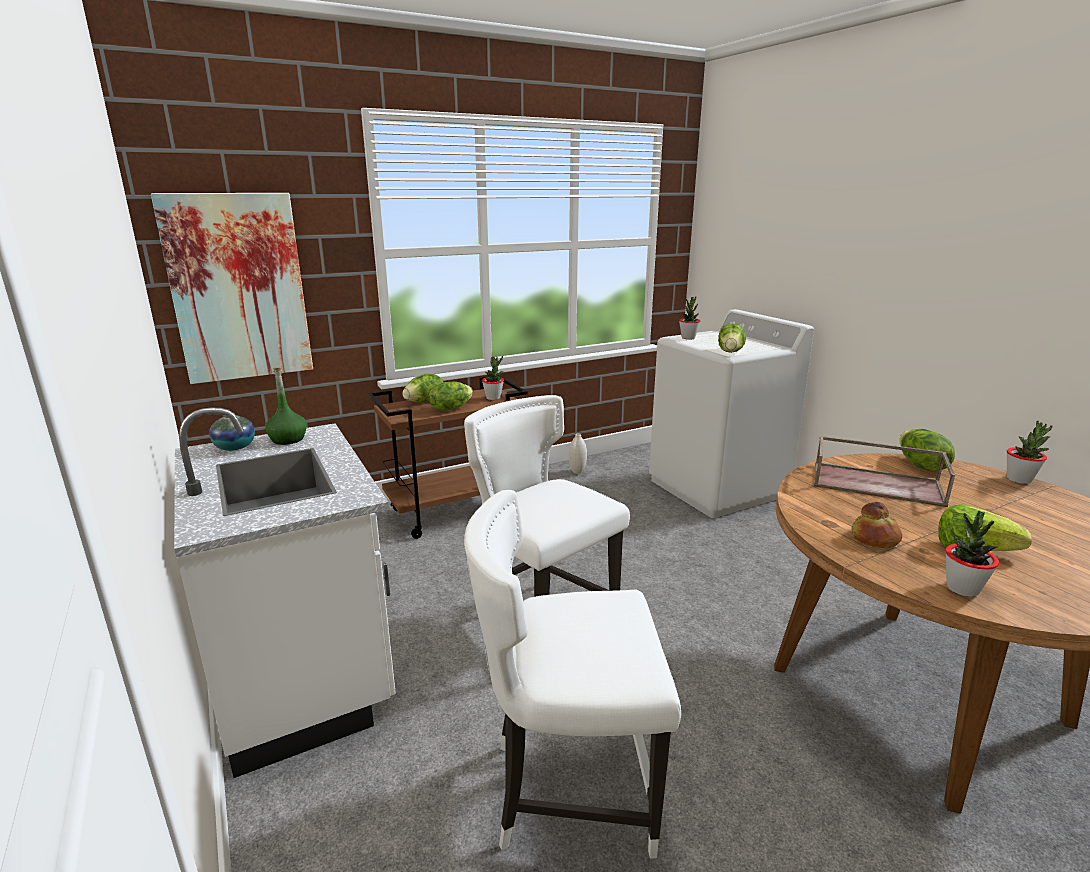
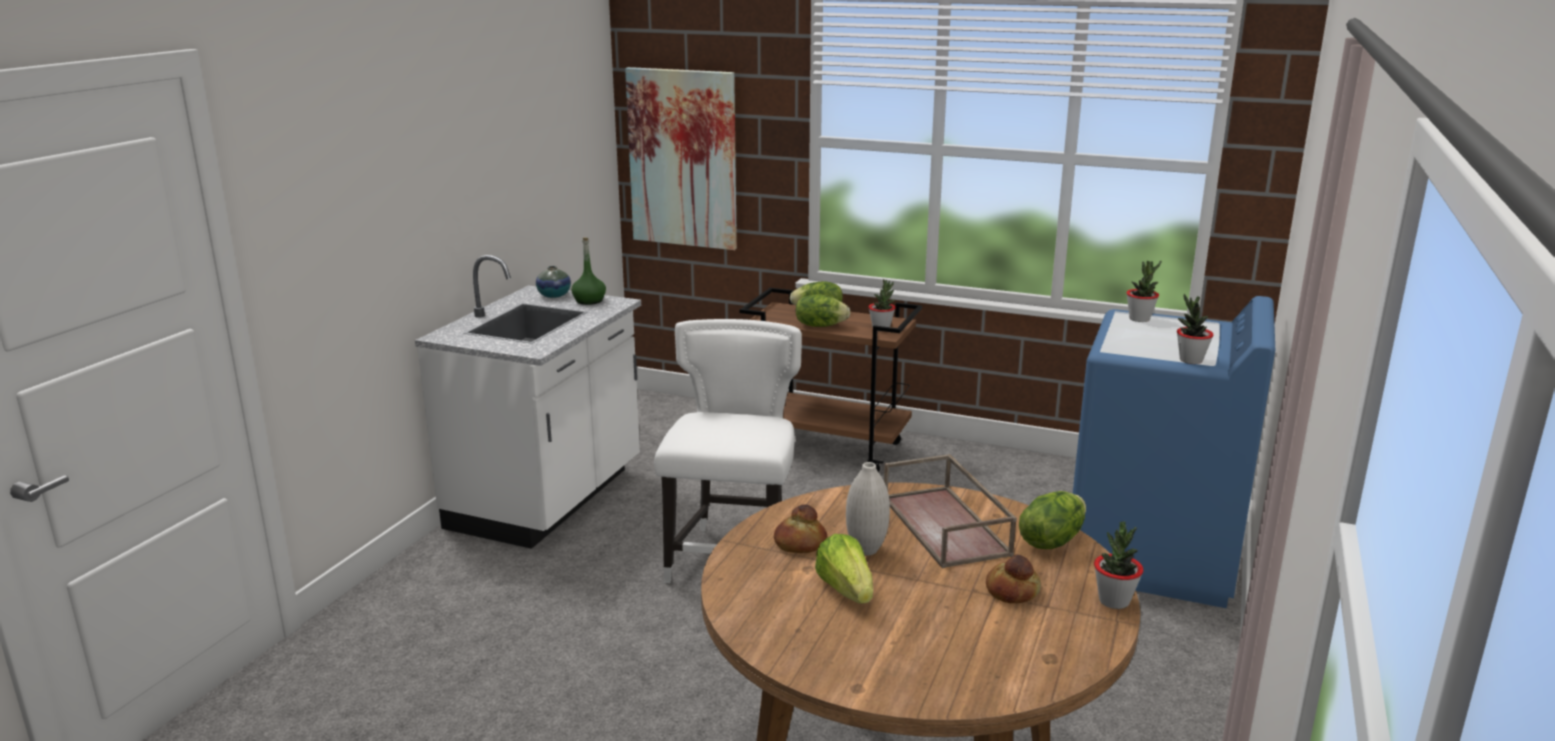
camera: 50 degrees right, 0 degrees up
white chair [464,490,681,859] -> none
white vase [569,433,587,474] -> white vase moved to [846,462,890,556]
white washing machine [649,309,814,518] -> blue washing machine [1073,296,1275,608]
lettuce [718,324,746,353] -> none
potted plant [945,511,999,597] -> potted plant moved to [1177,293,1214,364]
none -> bread [986,554,1041,603]

